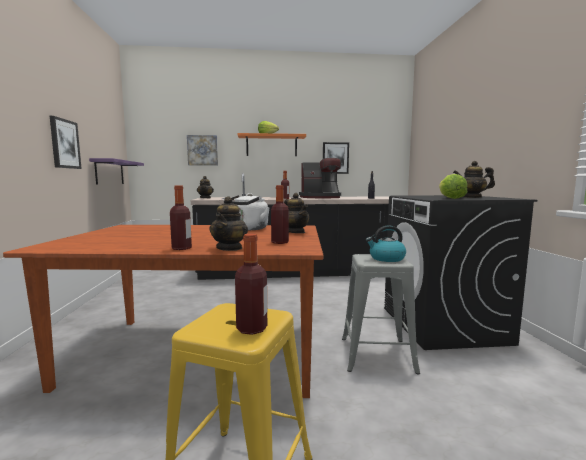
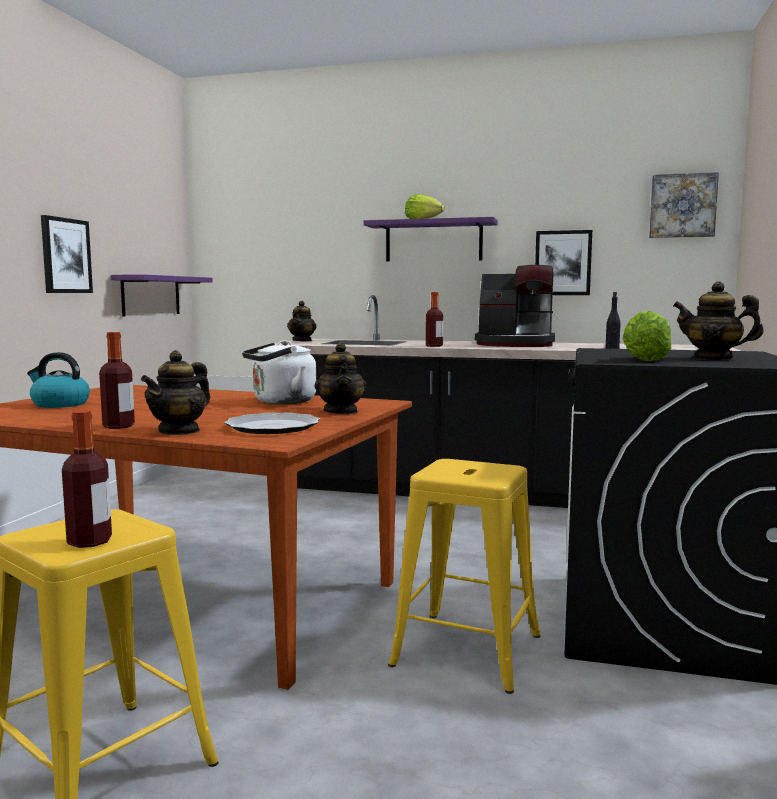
camera: 20 degrees right, 0 degrees up
picture [187,135,218,165] -> picture moved to [649,172,719,238]
orange shelf [237,133,306,156] -> purple shelf [363,217,498,262]
bottle [271,185,289,244] -> plate [224,413,320,434]
grey stool [342,254,420,374] -> yellow stool [388,459,541,694]
kettle [366,225,406,262] -> kettle moved to [27,352,90,408]

